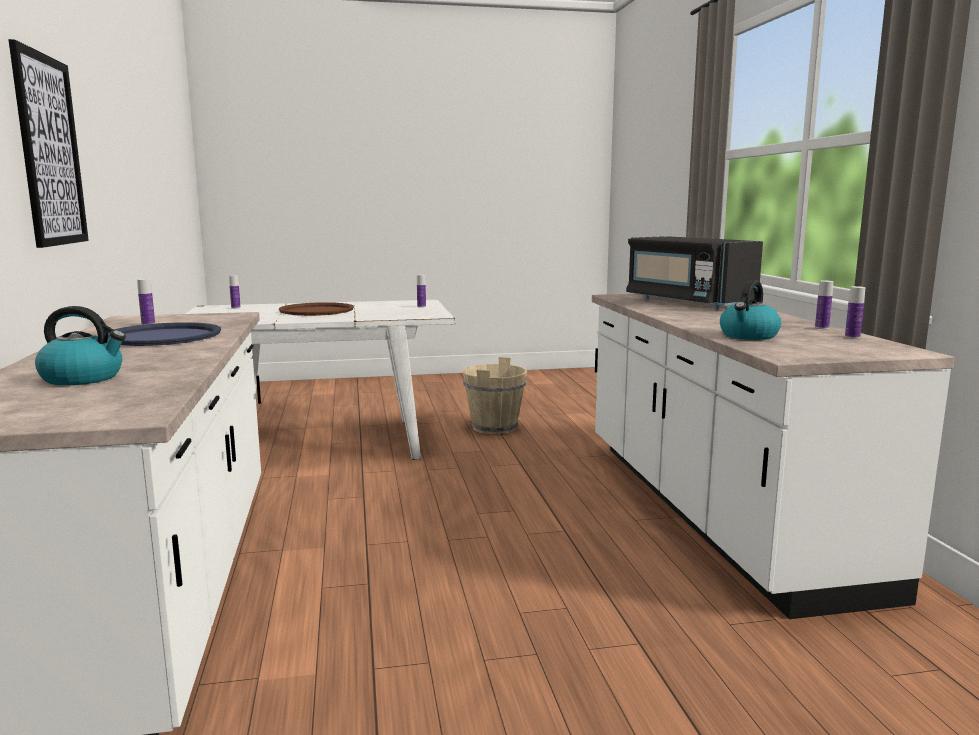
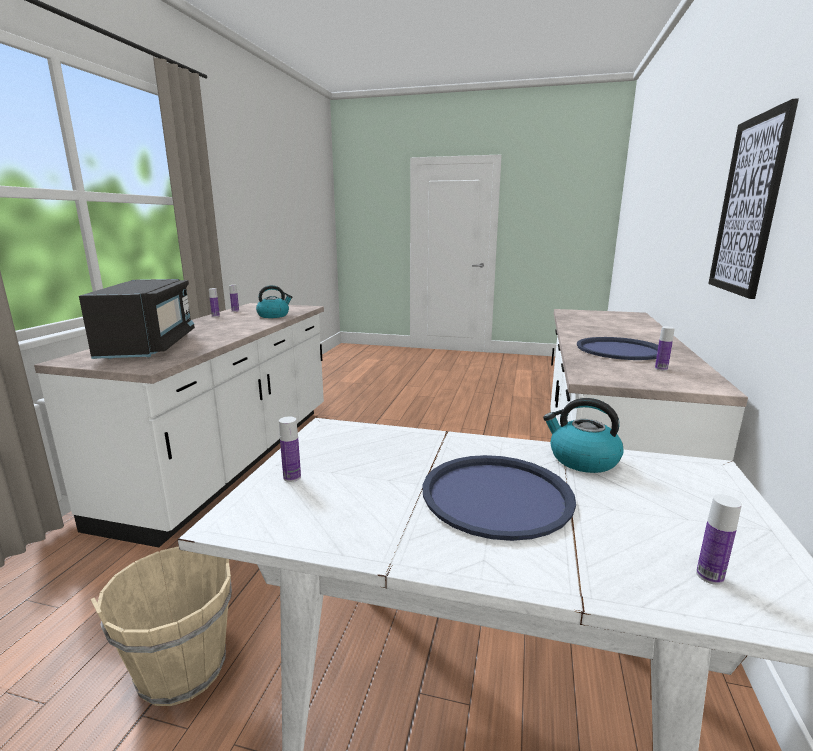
camera: 155 degrees left, 5 degrees up
kettle [35,306,126,385] -> kettle moved to [543,398,623,473]
brown tray [279,302,354,316] -> blue tray [422,455,576,541]

